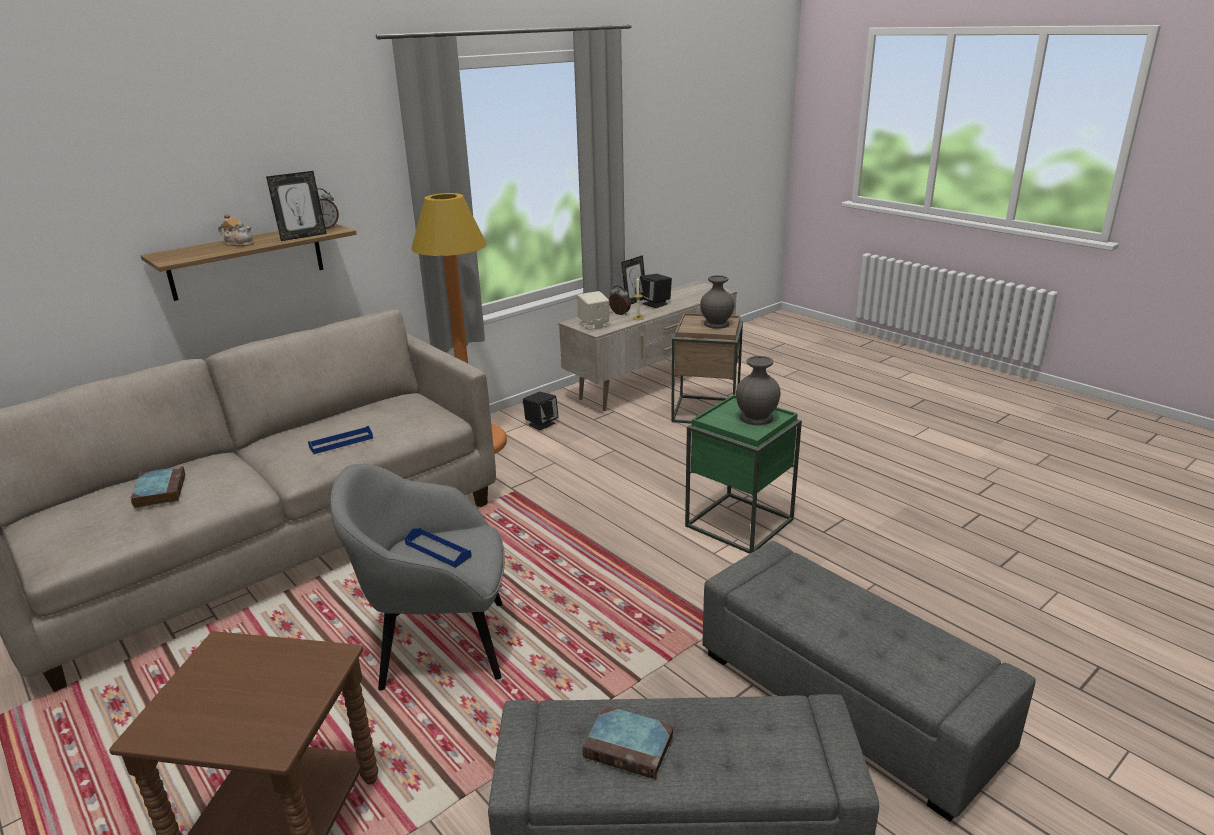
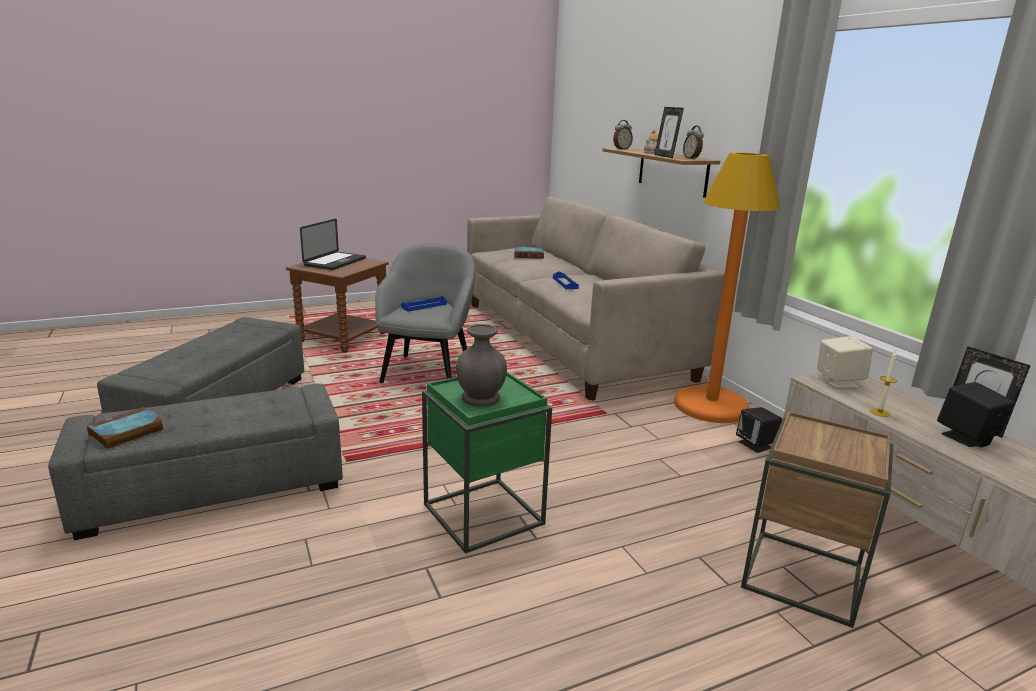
camera: 105 degrees right, 5 degrees down
book [582,705,674,780] -> book moved to [86,407,165,450]
alarm clock [609,285,631,315] -> alarm clock moved to [613,120,633,150]
grey vase [700,275,734,329] -> none
none -> laptop [300,219,366,270]

